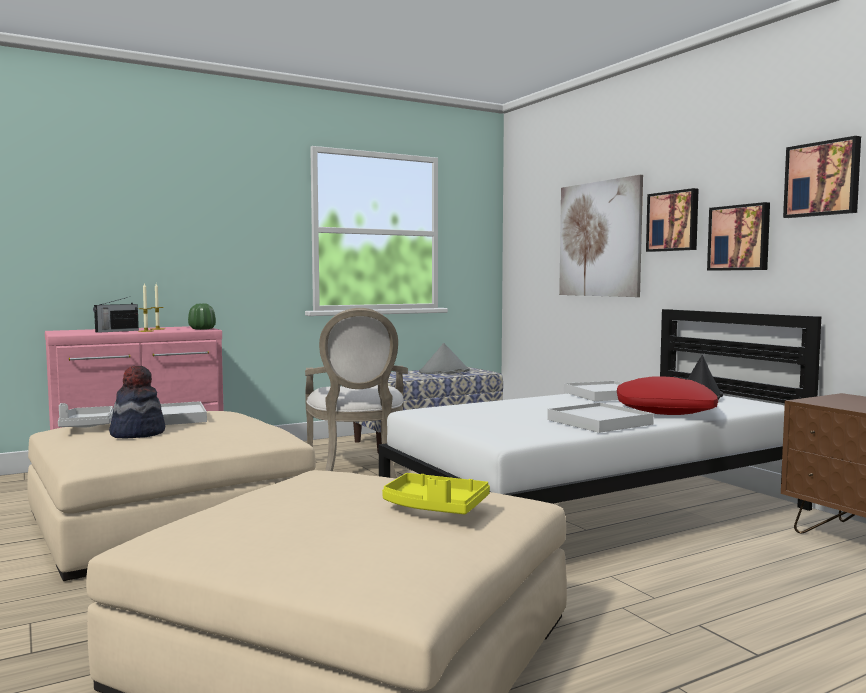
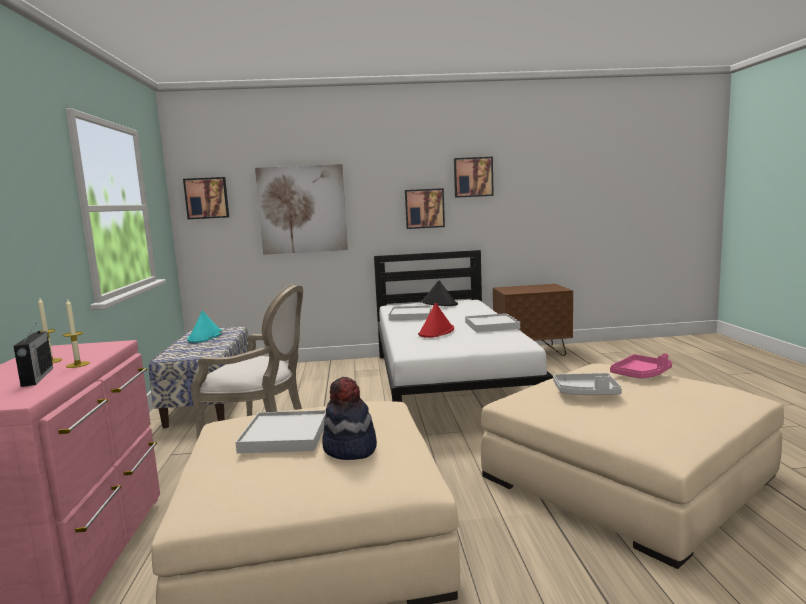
camera: 65 degrees left, 5 degrees up
grey tray [58,403,113,428] -> grey tray moved to [553,373,622,395]
green vase [188,304,216,330] -> none
yellow tray [382,473,490,514] -> pink tray [610,353,672,379]
grey hat [419,343,470,374] -> turquoise hat [187,310,223,343]
red pillow [617,376,718,415] -> none
picture [646,188,699,252] -> picture moved to [183,177,229,219]
none -> red hat [418,302,454,338]

